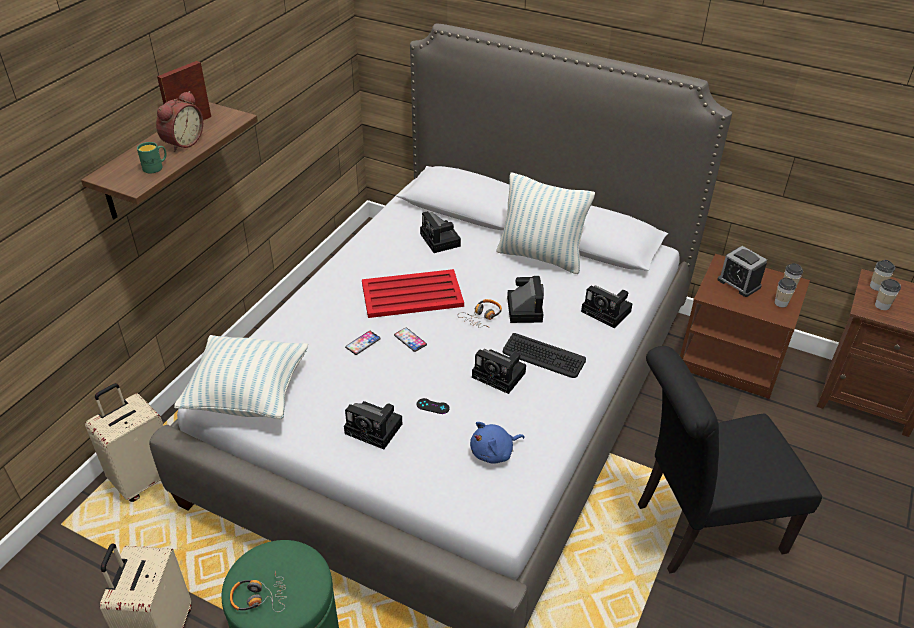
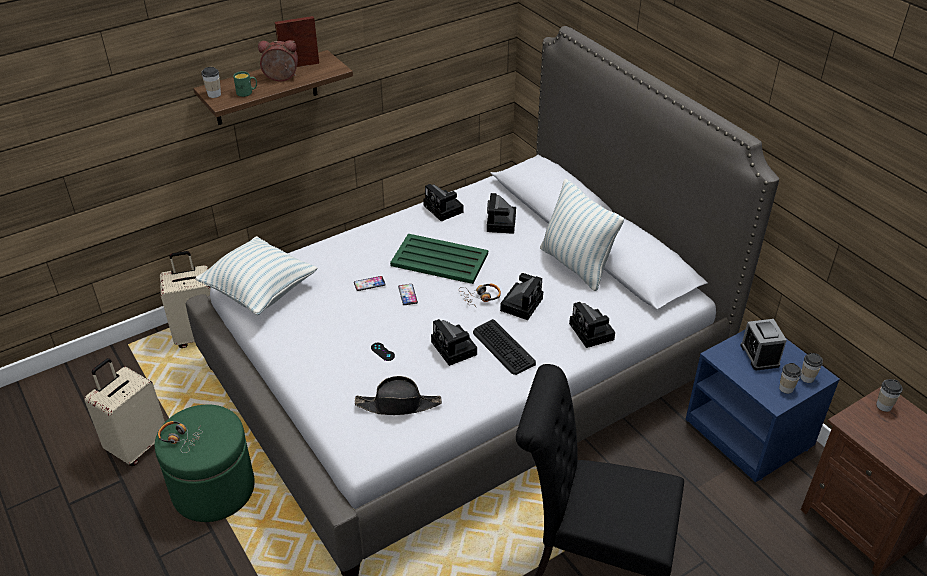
camera: 30 degrees right, 0 degrees up
alarm clock [156,91,203,152] -> alarm clock turned 150 degrees counterclockwise [258,40,298,81]
camera [344,401,402,449] -> camera moved to [423,184,464,221]
red tray [362,269,464,318] -> green tray [390,234,488,284]
blue plush toy [470,422,525,463] -> black hat [355,376,442,415]
brown nightstand [680,254,810,399] -> blue nightstand [685,330,840,483]
cup [875,279,901,310] -> cup moved to [201,67,221,98]

